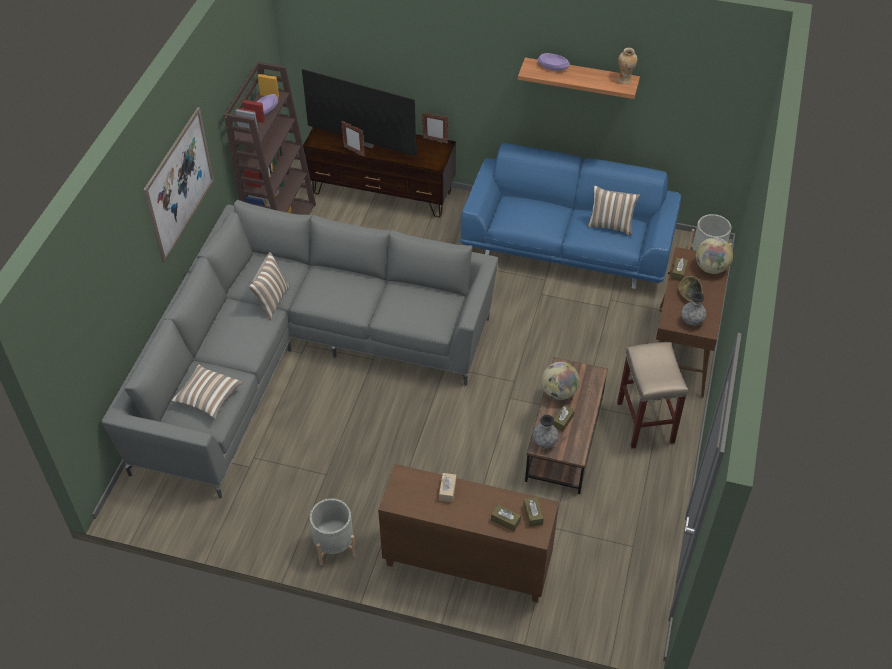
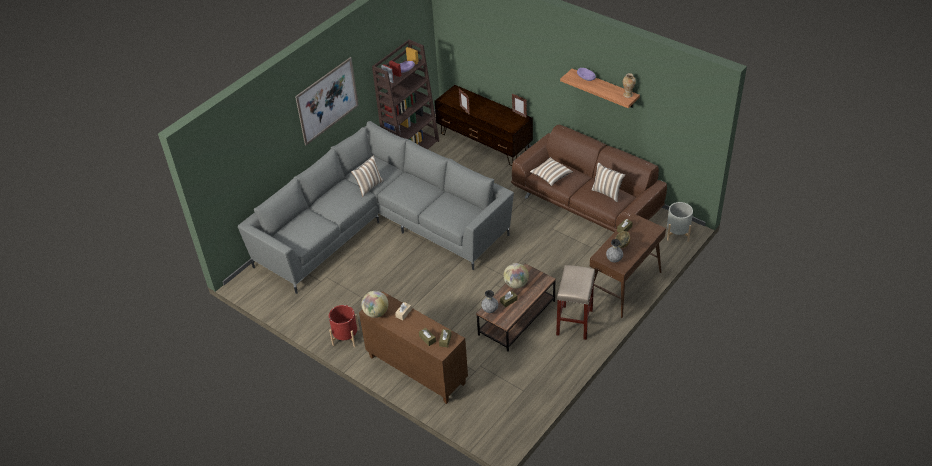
camera: 25 degrees right, 5 degrees down
pillow [171,364,244,419] -> pillow moved to [530,157,573,186]
television [302,69,418,156] -> none
grey planter [310,499,356,565] -> red planter [329,305,359,347]
blue sofa [460,143,681,289] -> brown sofa [511,125,667,232]
globe [696,237,733,274] -> globe moved to [361,291,388,318]

